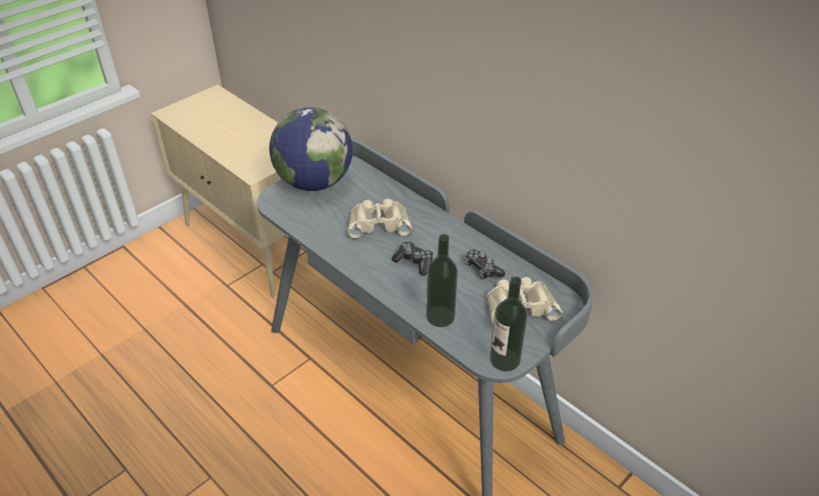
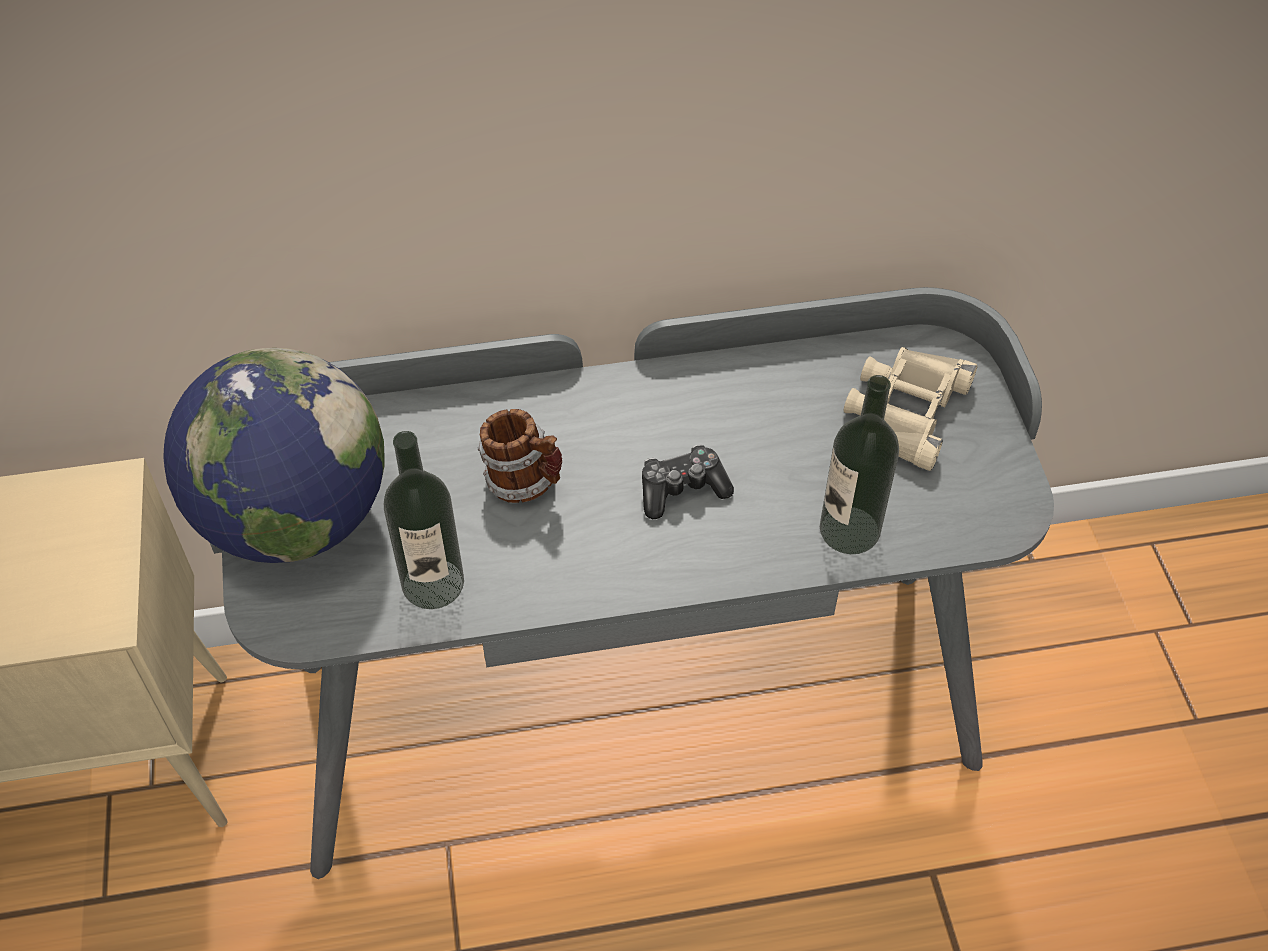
camera: 55 degrees left, 10 degrees up
beige binoculars [348,199,412,239] -> mug [478,409,562,503]
game controller [465,250,505,279] -> none
bottle [490,276,527,371] -> bottle moved to [384,431,464,609]

